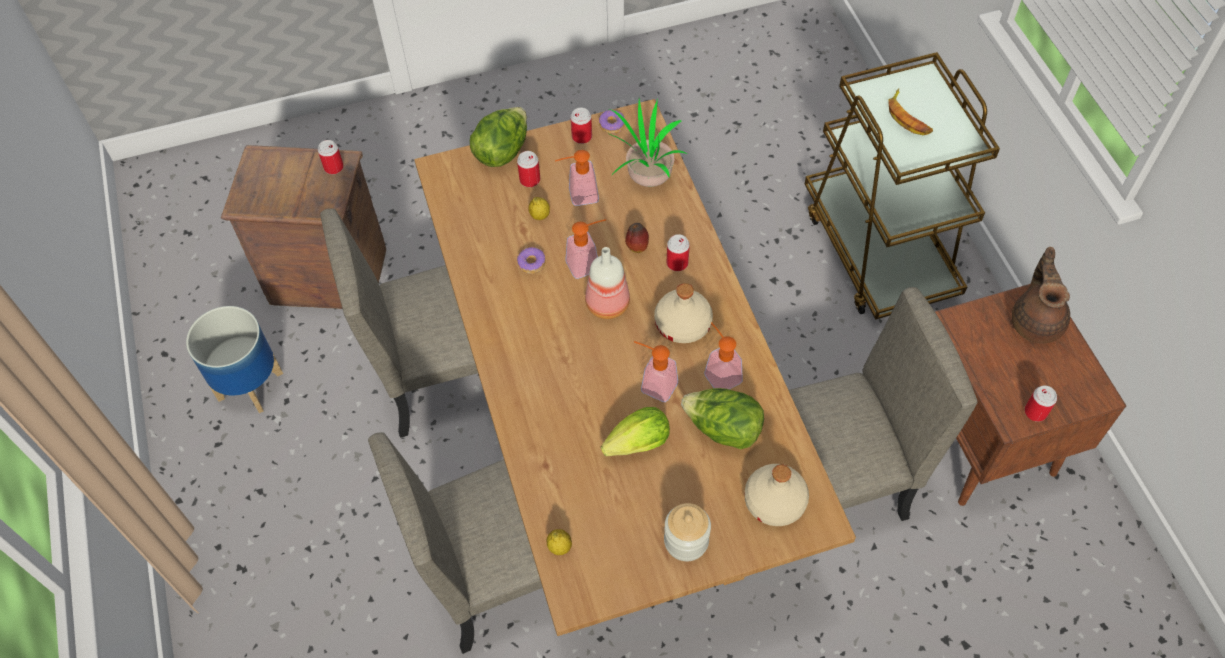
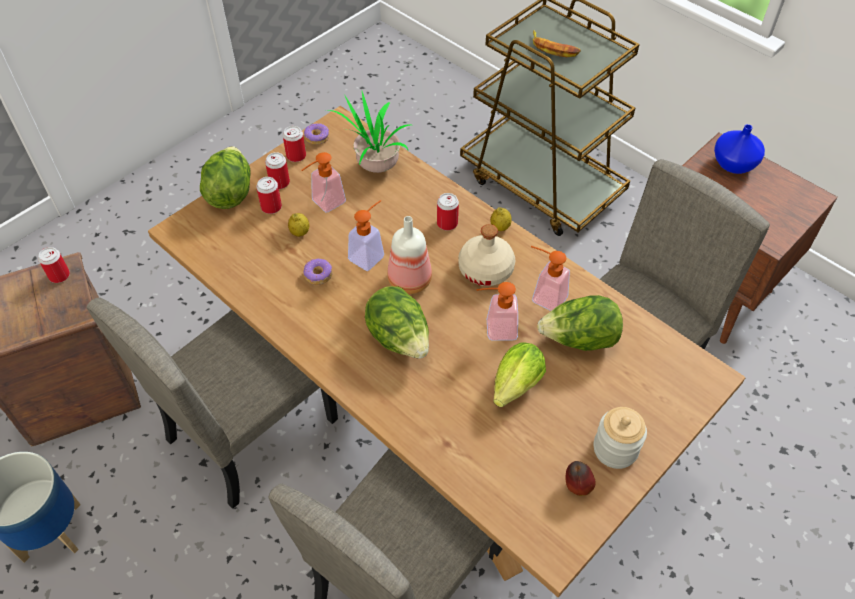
camera: 30 degrees left, 5 degrees down
lemon [547,529,572,555] -> lemon moved to [490,207,512,231]
apple [625,223,649,253] -> apple moved to [565,461,596,496]
beige bottle [745,464,809,526] -> none
brown teapot [1012,247,1070,344] -> blue vase [714,124,765,174]
can [1024,385,1057,422] -> can moved to [265,152,290,189]
none -> lettuce [365,286,429,359]

